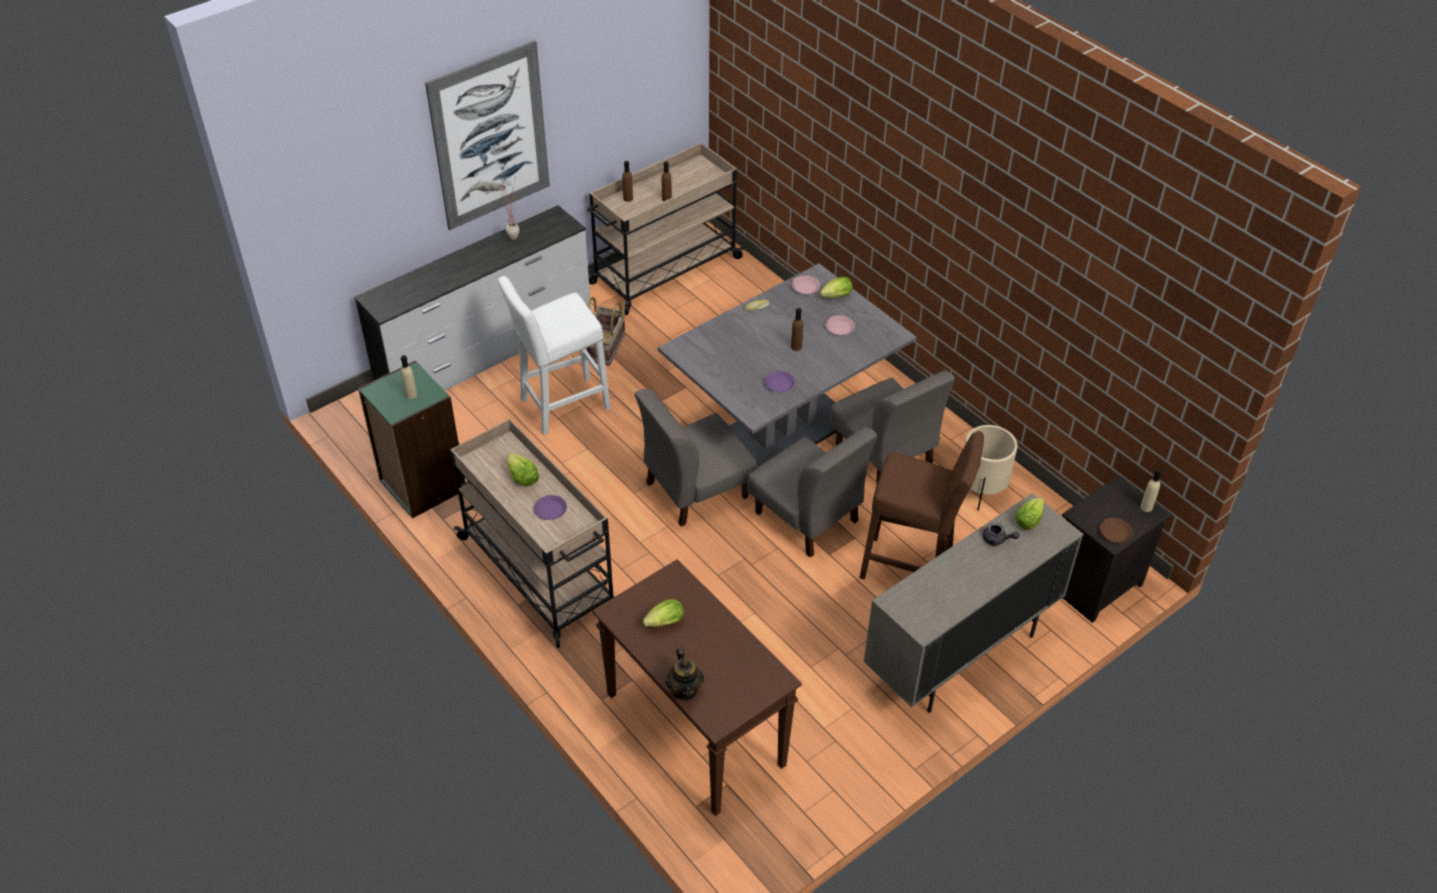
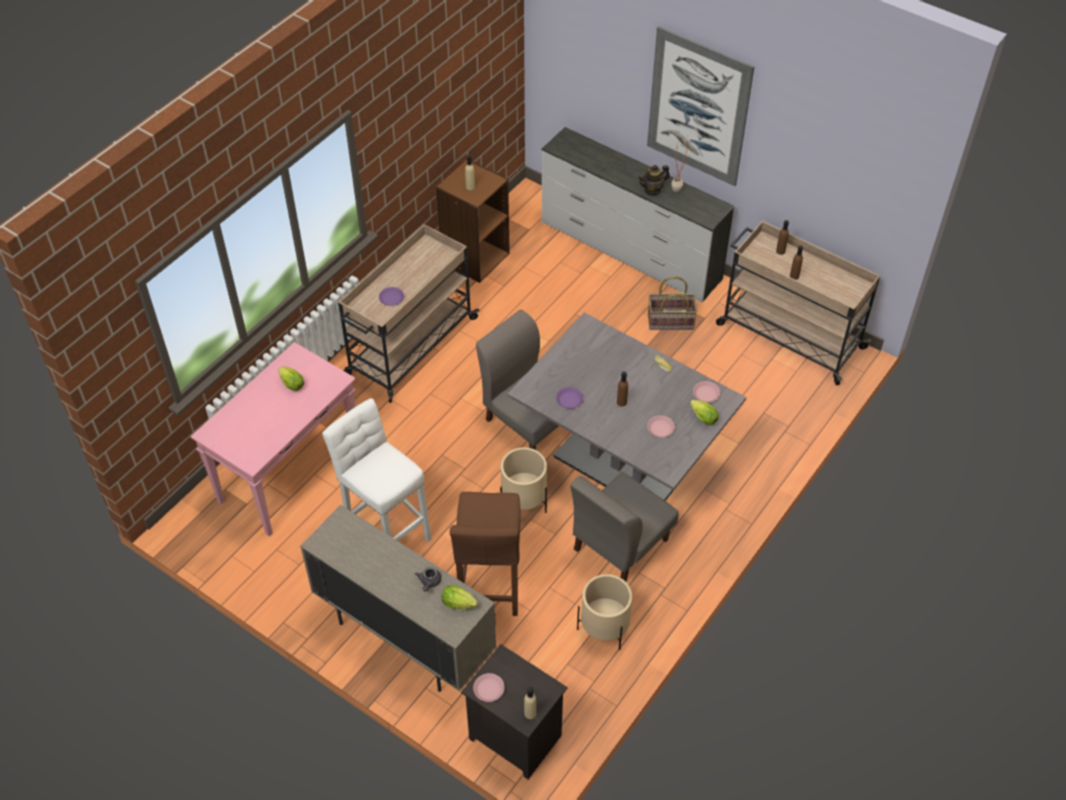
camera: 75 degrees right, 5 degrees up
green bookcase [358,360,465,519] -> brown bookcase [435,160,510,283]
white stool [498,276,611,435] -> white stool moved to [322,398,431,542]
lettuce [507,453,539,487] -> none
brown console table [592,559,802,816] -> pink console table [190,342,356,536]
teapot [666,647,704,701] -> teapot moved to [638,165,670,196]
grey chair [747,427,877,558] -> beige planter [500,447,547,513]
brown plate [1099,518,1133,543] -> pink plate [473,673,505,702]

